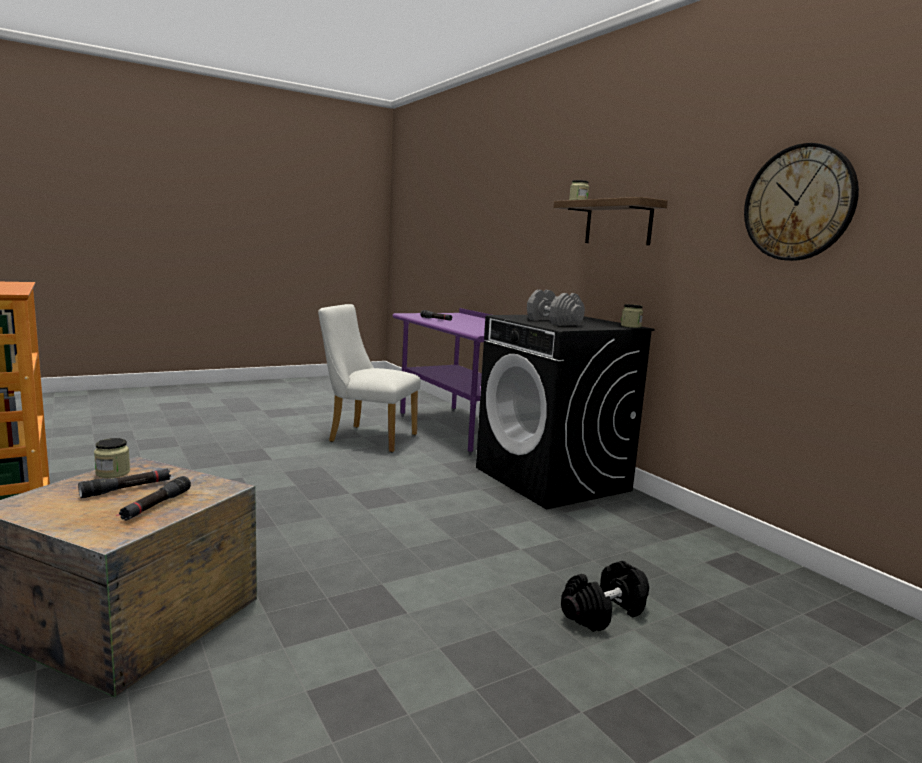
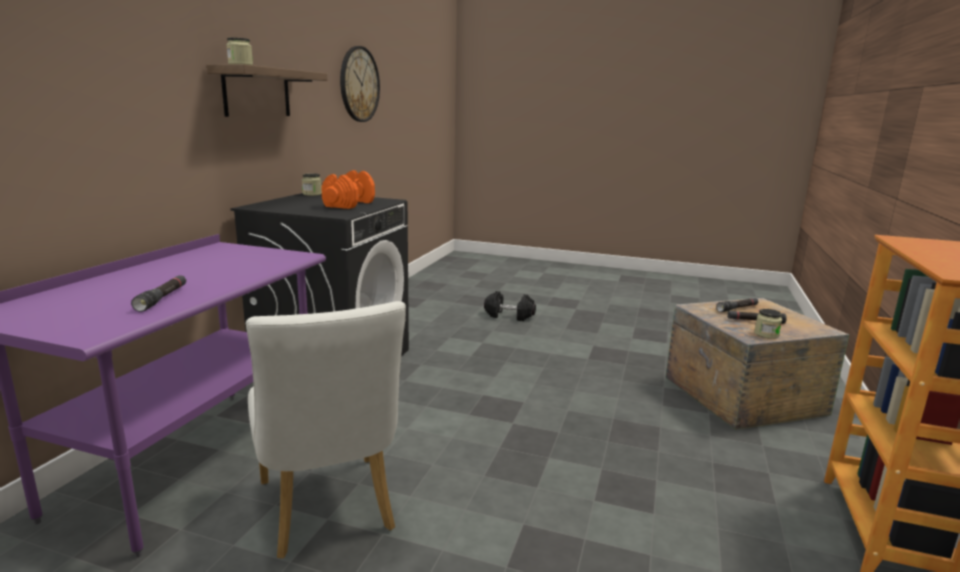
camera: 130 degrees left, 5 degrees up
grey dumbbell [527,289,585,326] -> orange dumbbell [321,170,375,209]

